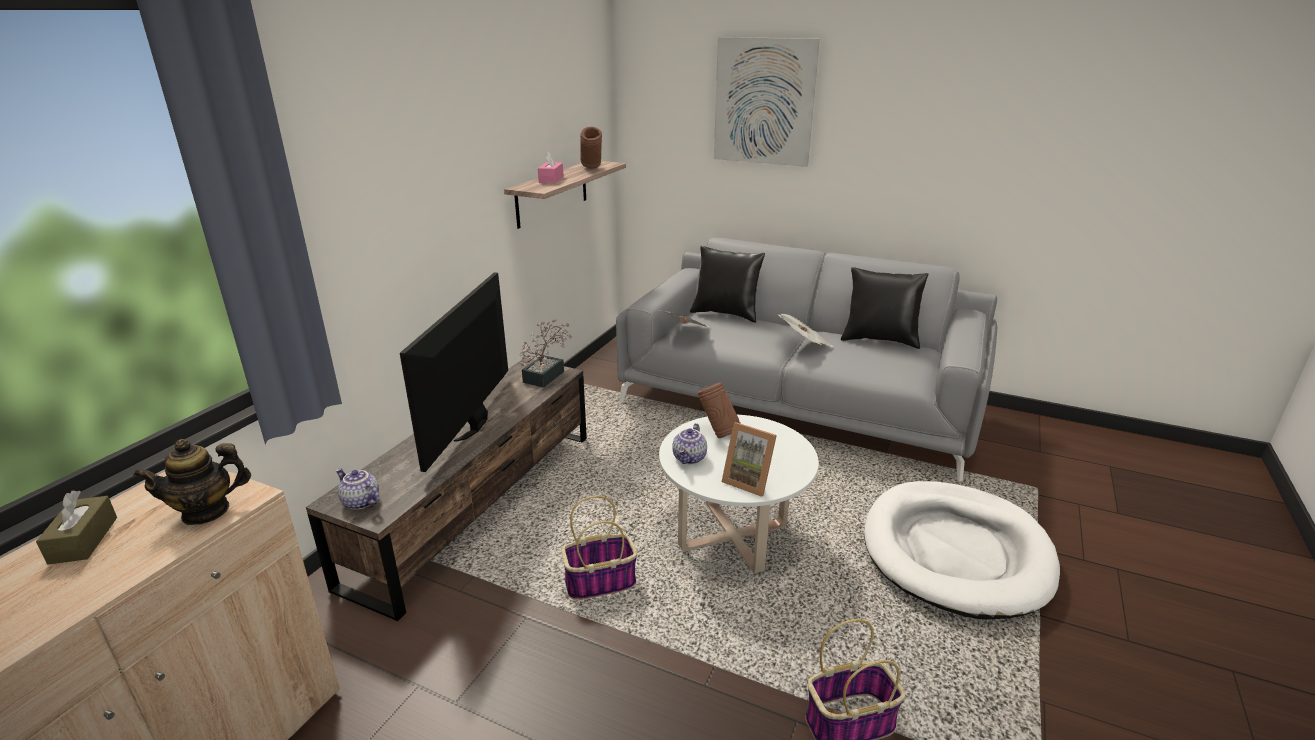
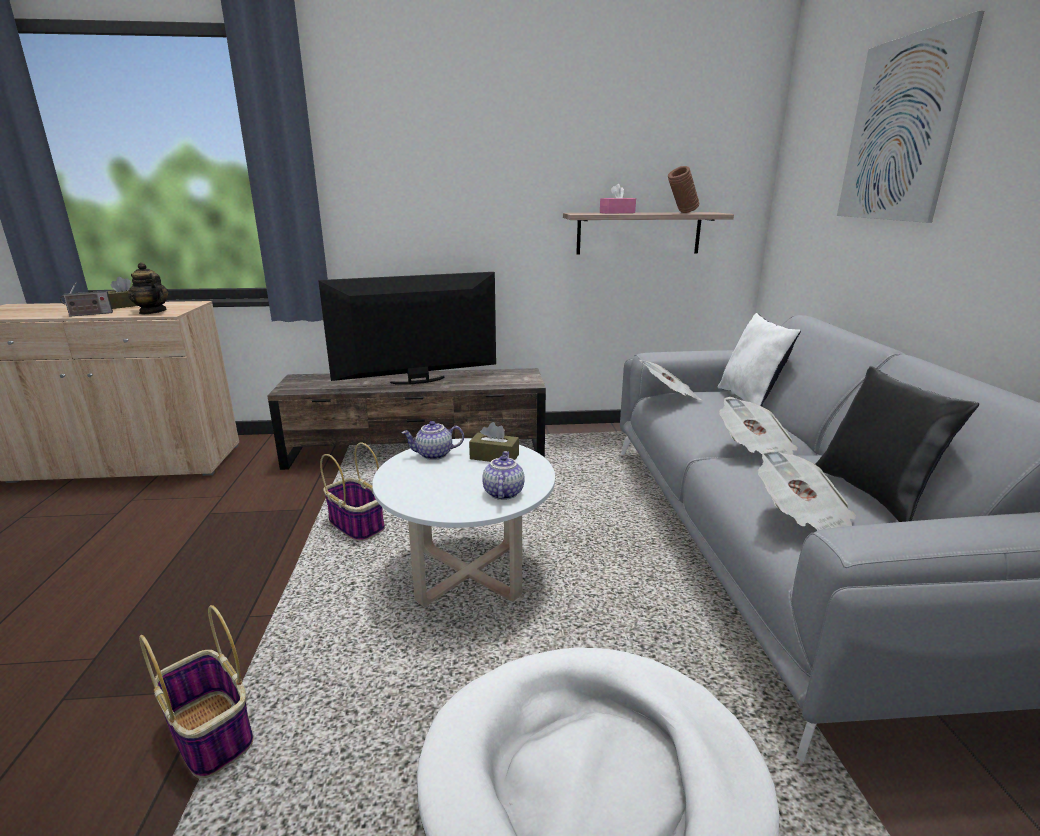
camera: 60 degrees right, 5 degrees down
teapot [336,468,380,510] -> teapot moved to [482,451,524,500]
potted plant [520,319,572,388] -> none
black pillow [690,246,765,323] -> white pillow [718,313,801,407]
brown vase [698,382,741,438] -> brown tissue box [469,422,519,462]
picture frame [722,422,777,497] -> none
none -> radio [60,281,113,317]
none -> newspaper [758,449,856,530]

